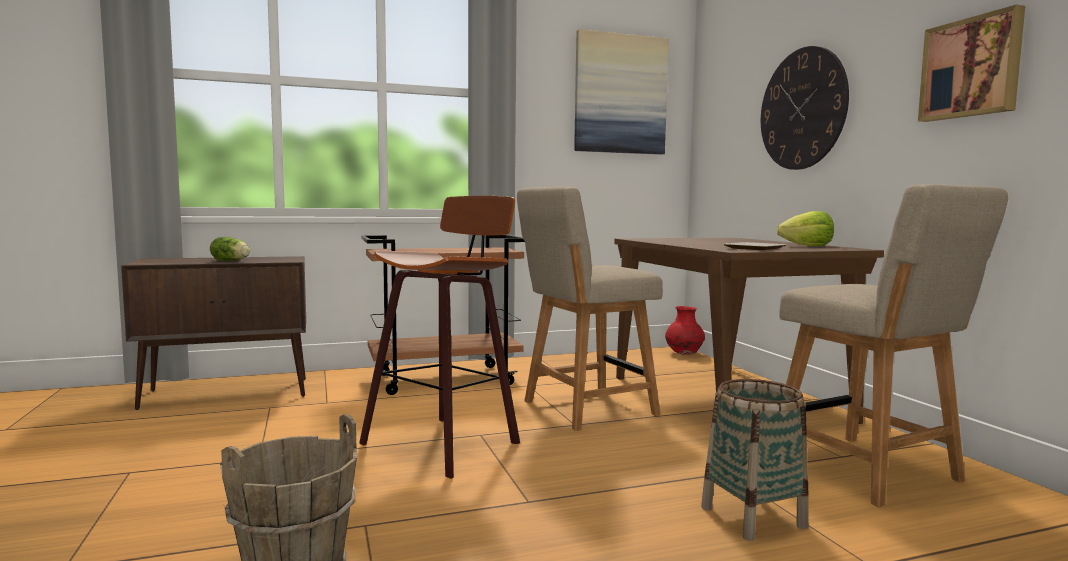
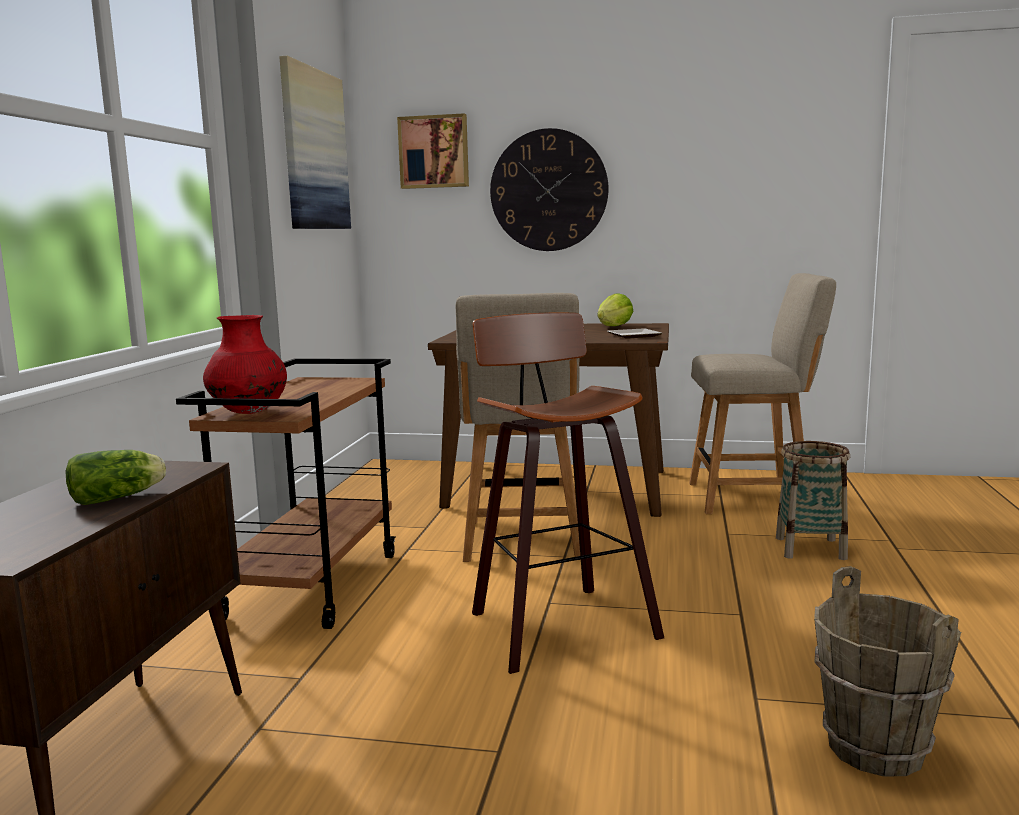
camera: 60 degrees left, 5 degrees up
red vase [665,306,705,355] -> red vase moved to [203,315,287,414]
picture [918,5,1025,122] -> picture moved to [397,113,469,189]

